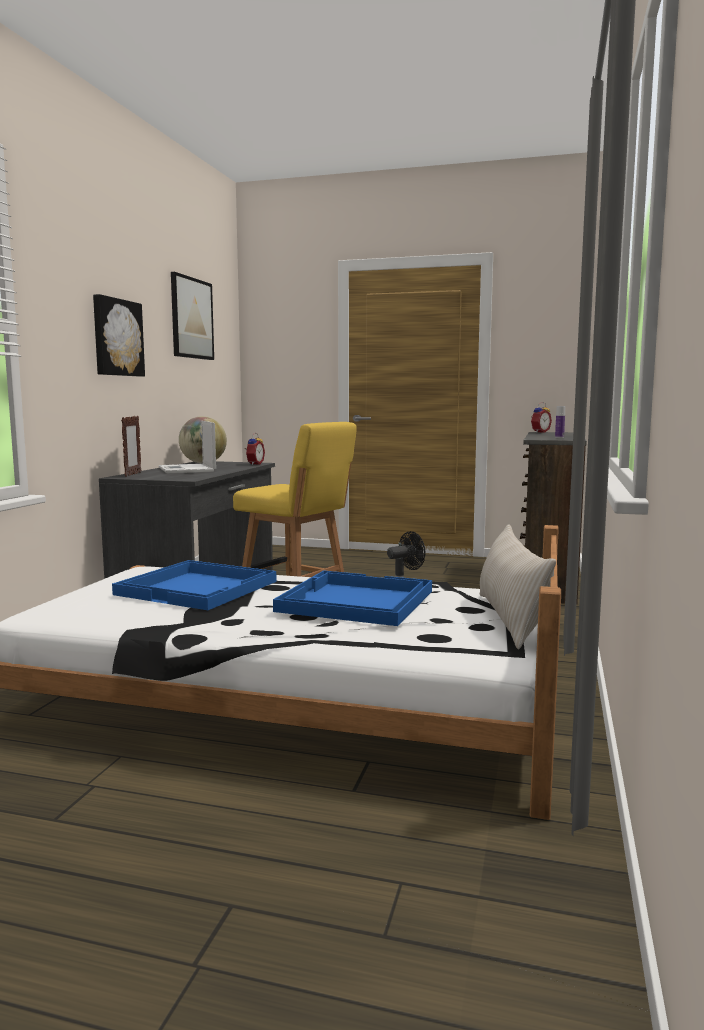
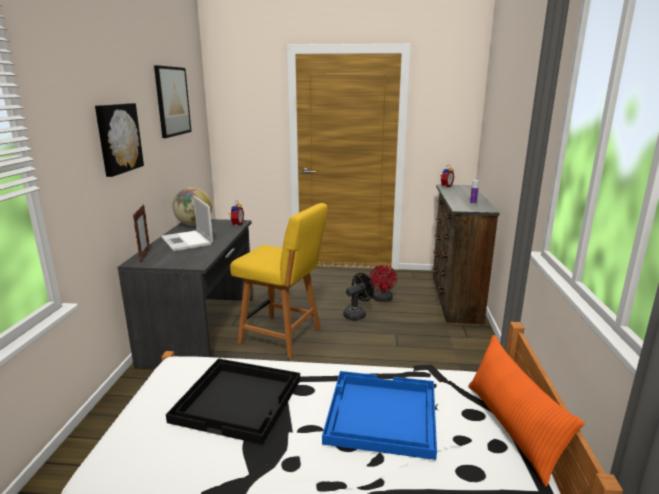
camera: 10 degrees left, 10 degrees up
blue tray [112,560,277,610] -> black tray [166,358,300,445]
beige pillow [480,524,556,649] -> orange pillow [468,335,585,487]
none -> red fan [369,265,397,302]

